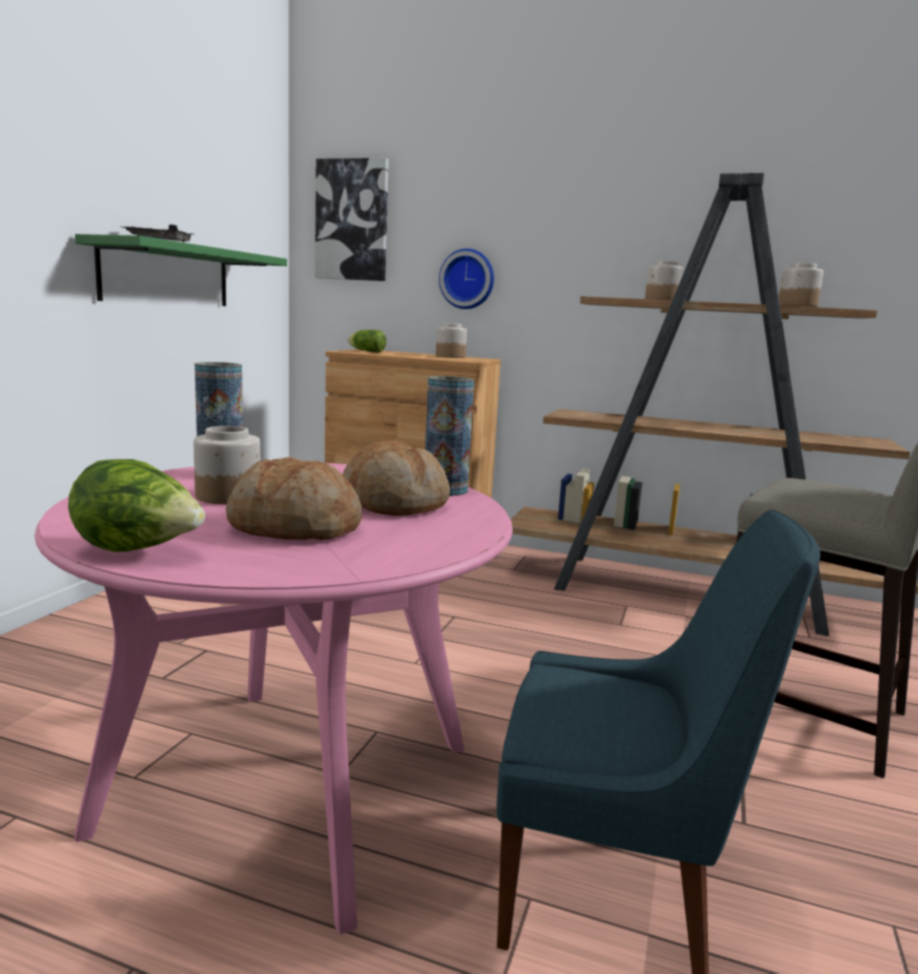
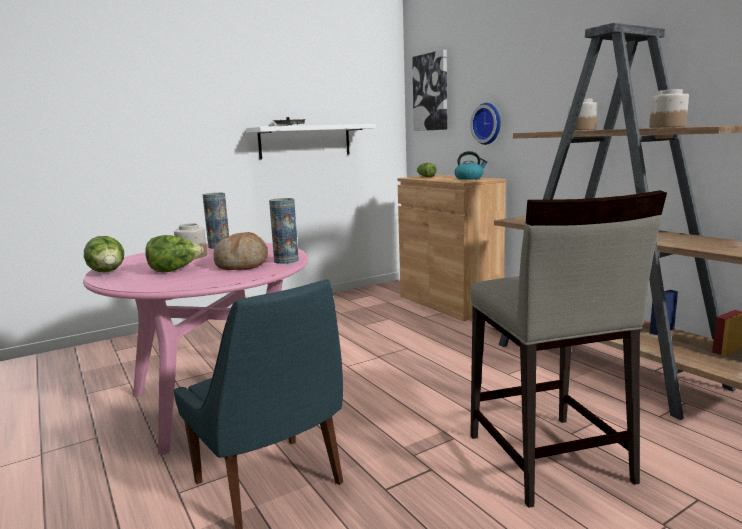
camera: 40 degrees right, 0 degrees up
green shelf [75,234,287,306] -> white shelf [246,124,376,160]
bread [226,456,362,540] -> lettuce [145,235,204,272]
jar [436,323,467,358] -> kettle [455,151,488,180]

